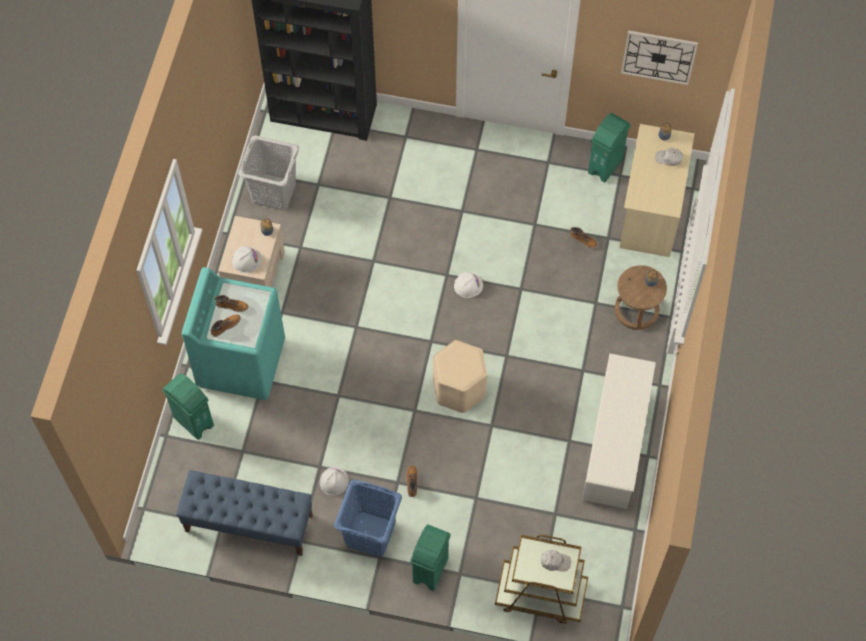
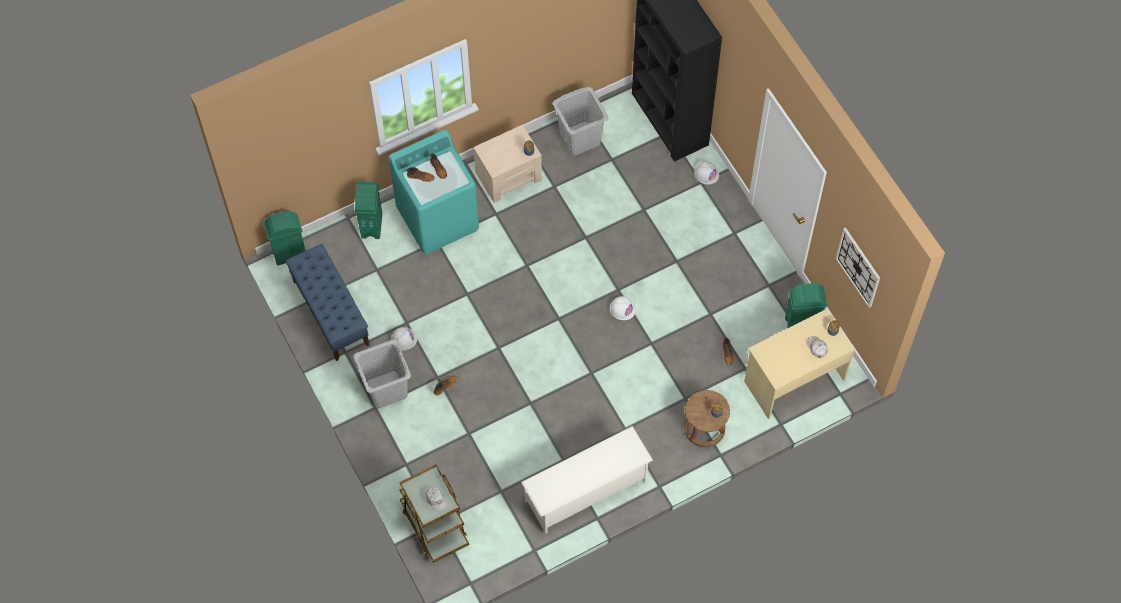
camera: 50 degrees right, 0 degrees up
white hard hat [232,246,262,273] -> white hard hat moved to [694,161,719,185]
blue laundry basket [334,480,402,557] -> grey laundry basket [353,339,411,408]
green trash can [410,524,451,591] -> green trash can moved to [263,211,306,265]
beige stool [433,340,487,413] -> none

